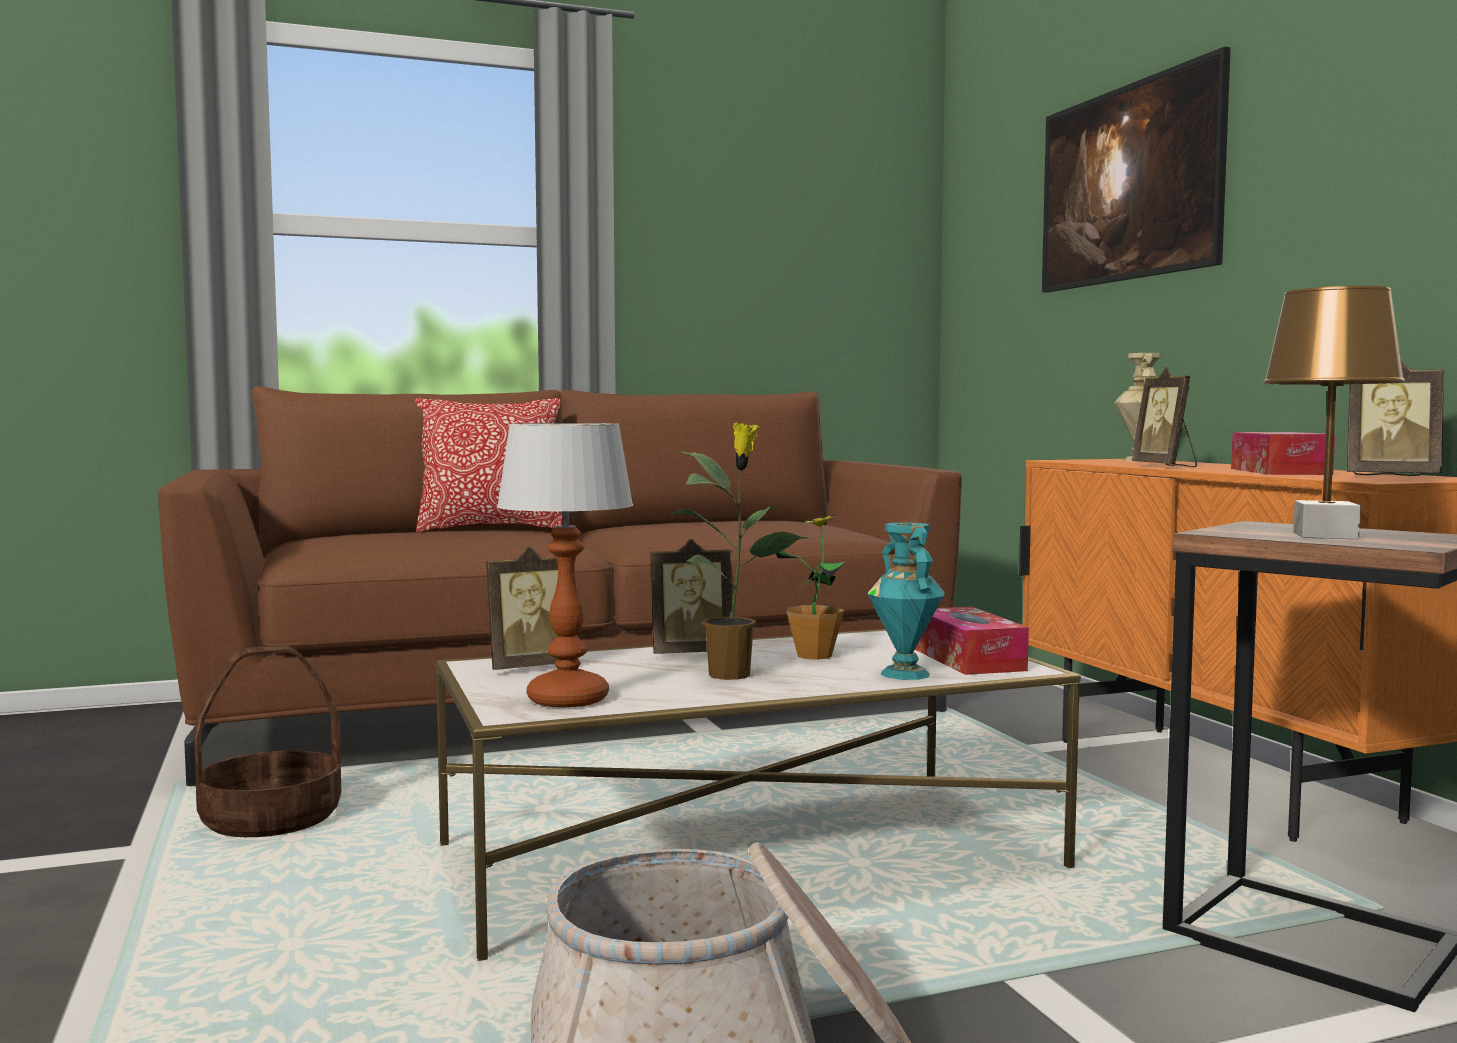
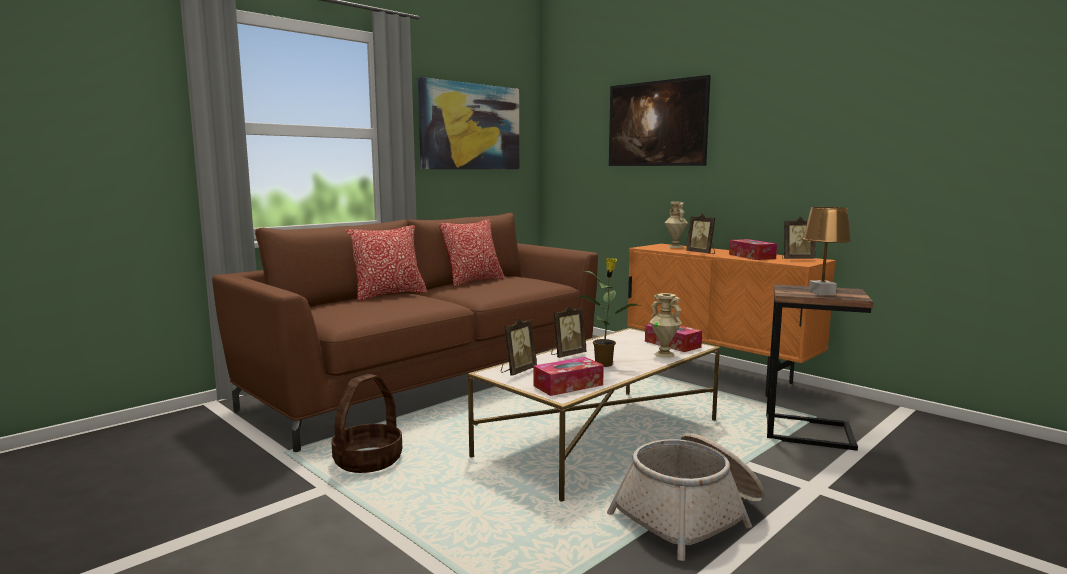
camera: 25 degrees left, 5 degrees up
table lamp [497,423,633,708] -> tissue box [534,357,604,396]
potted plant [776,514,845,660] -> none
turquoise vase [867,522,945,680] -> beige vase [650,293,682,358]
none -> picture [418,77,519,169]
none -> pillow [439,219,505,287]

